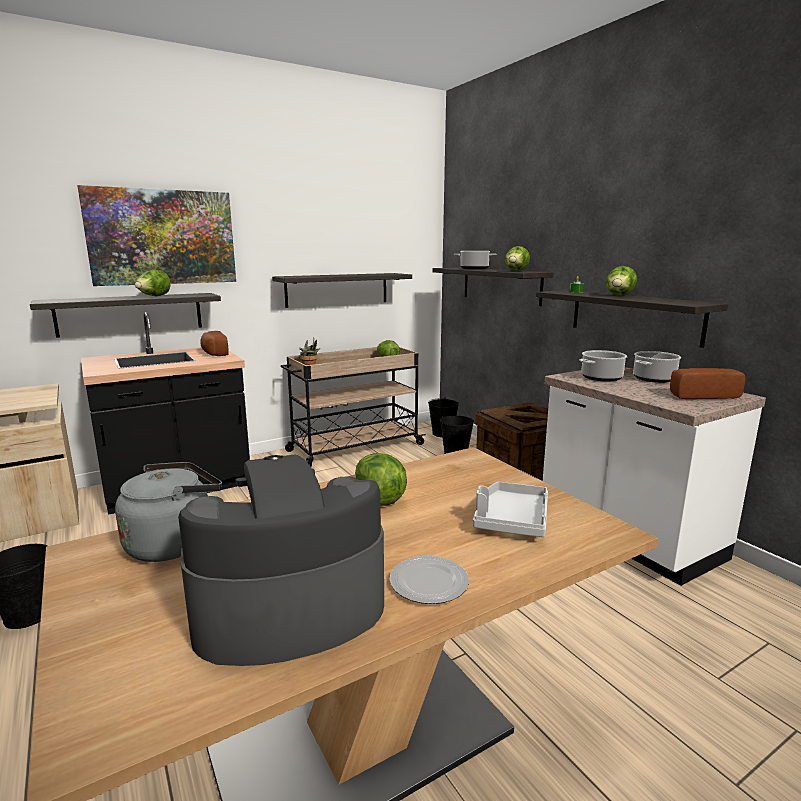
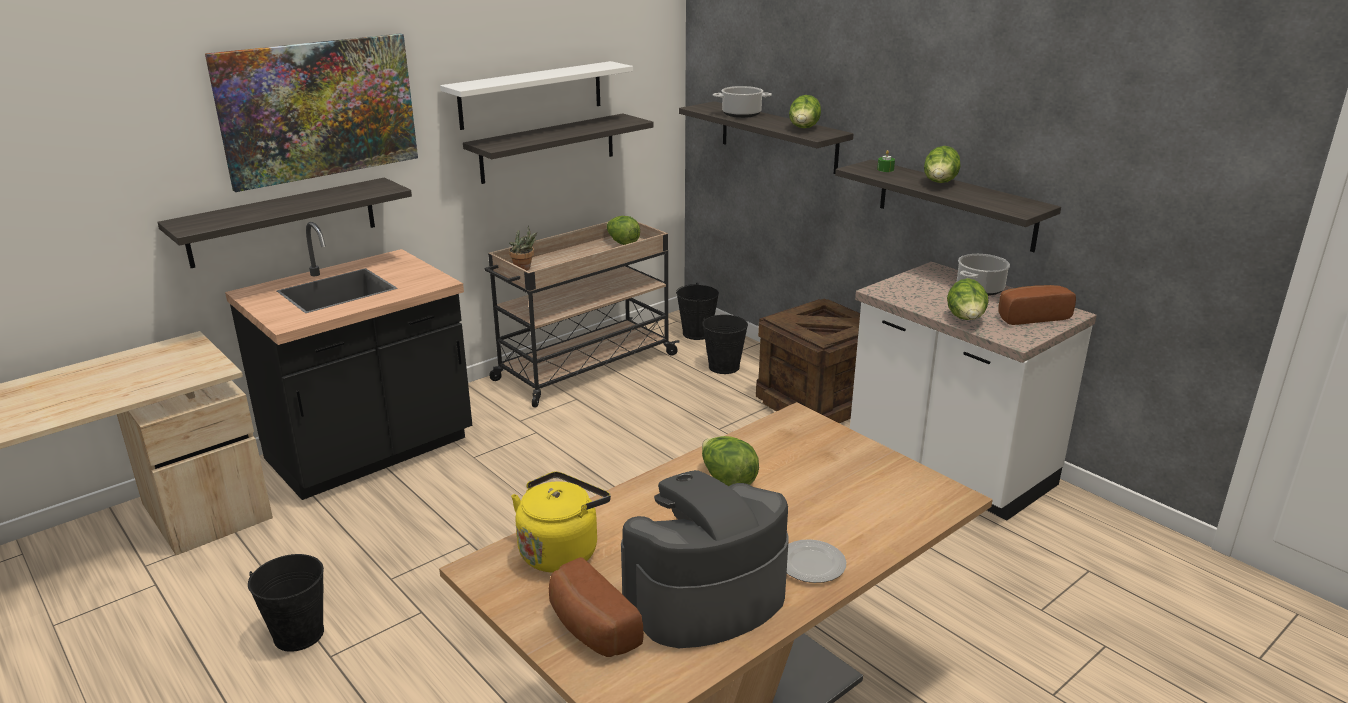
camera: 10 degrees left, 10 degrees up
grey kettle [115,462,222,562] -> yellow kettle [511,472,611,573]
lettuce [135,270,171,297] -> lettuce moved to [947,278,989,320]
bread [200,331,229,356] -> bread moved to [549,557,644,657]
grey tray [473,482,548,537] -> none
cooking pot [579,350,628,382] -> none
none -> white shelf [440,61,633,130]

